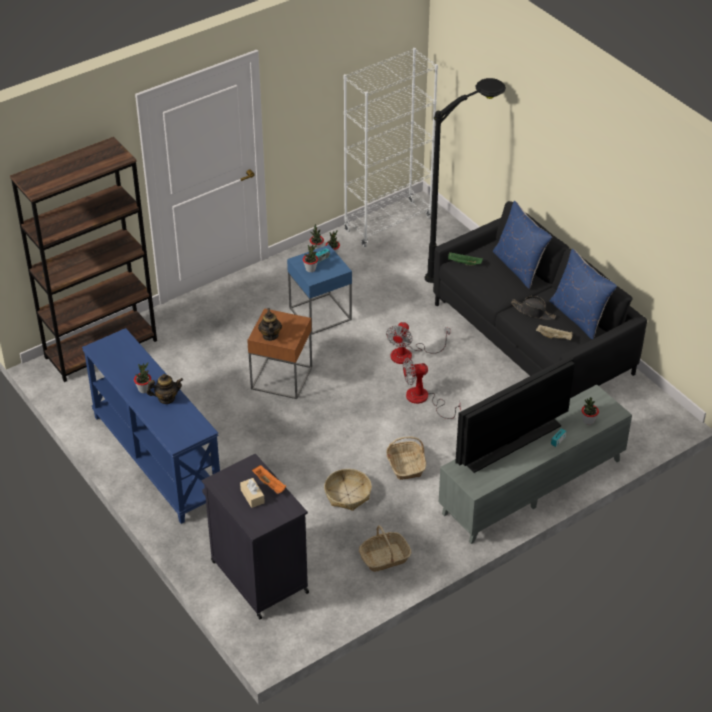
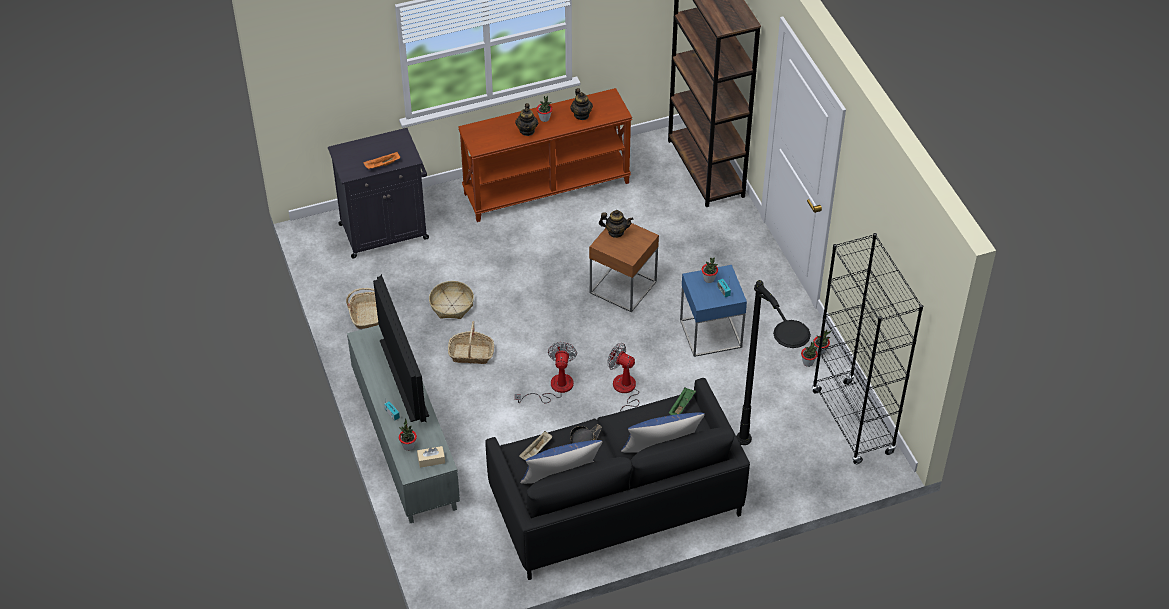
camera: 105 degrees right, 5 degrees up
blue console table [82,328,220,524] -> brown console table [458,88,632,222]
beige tissue box [240,478,265,508] -> beige tissue box moved to [417,446,445,468]
white bookcase [344,48,438,247] -> black bookcase [812,233,923,464]
none -> teapot [571,88,593,120]

